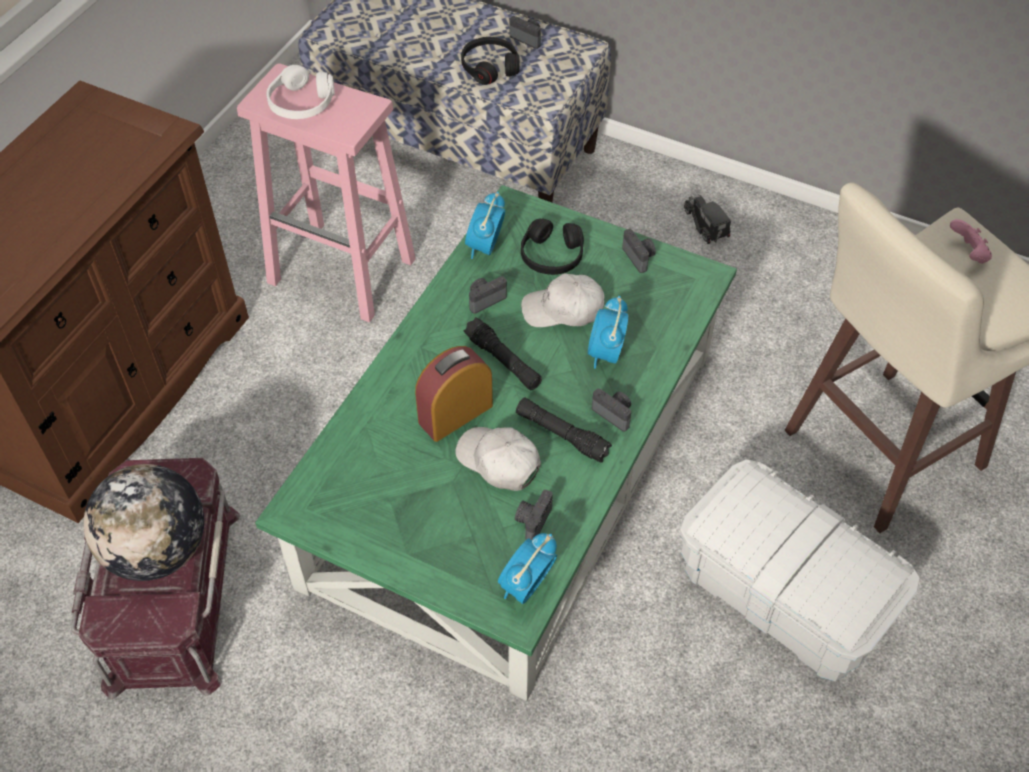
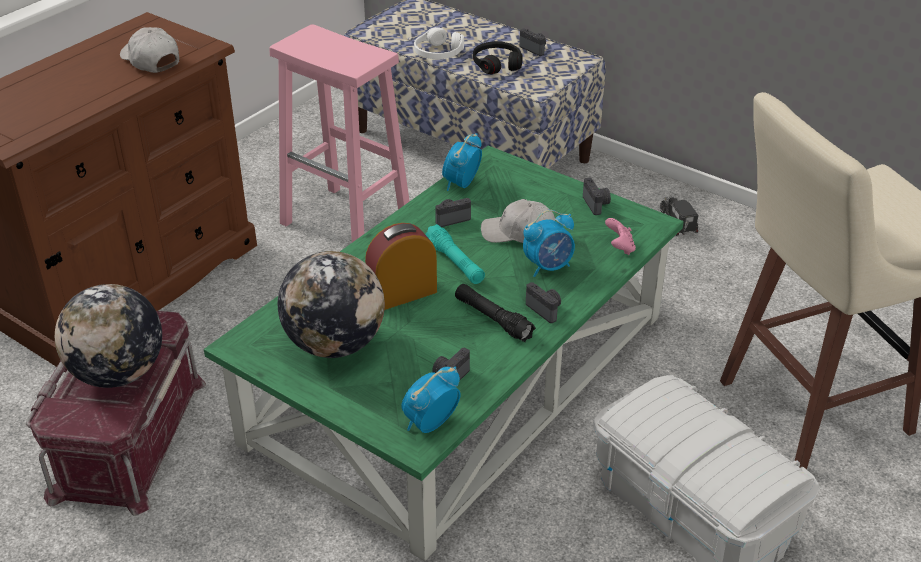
camera: 10 degrees right, 15 degrees down
white headphones [266,65,334,119] -> white headphones moved to [414,27,464,59]
white cap [455,427,541,491] -> white cap moved to [120,27,179,73]
black flashlight [464,317,542,390] -> turquoise flashlight [425,224,485,284]
black headphones [521,218,584,275] -> none
alarm clock [588,296,628,369] -> alarm clock turned 135 degrees counterclockwise [523,210,575,277]
pink game controller [950,219,992,264] -> pink game controller moved to [605,218,636,255]
none -> globe [278,251,385,358]

